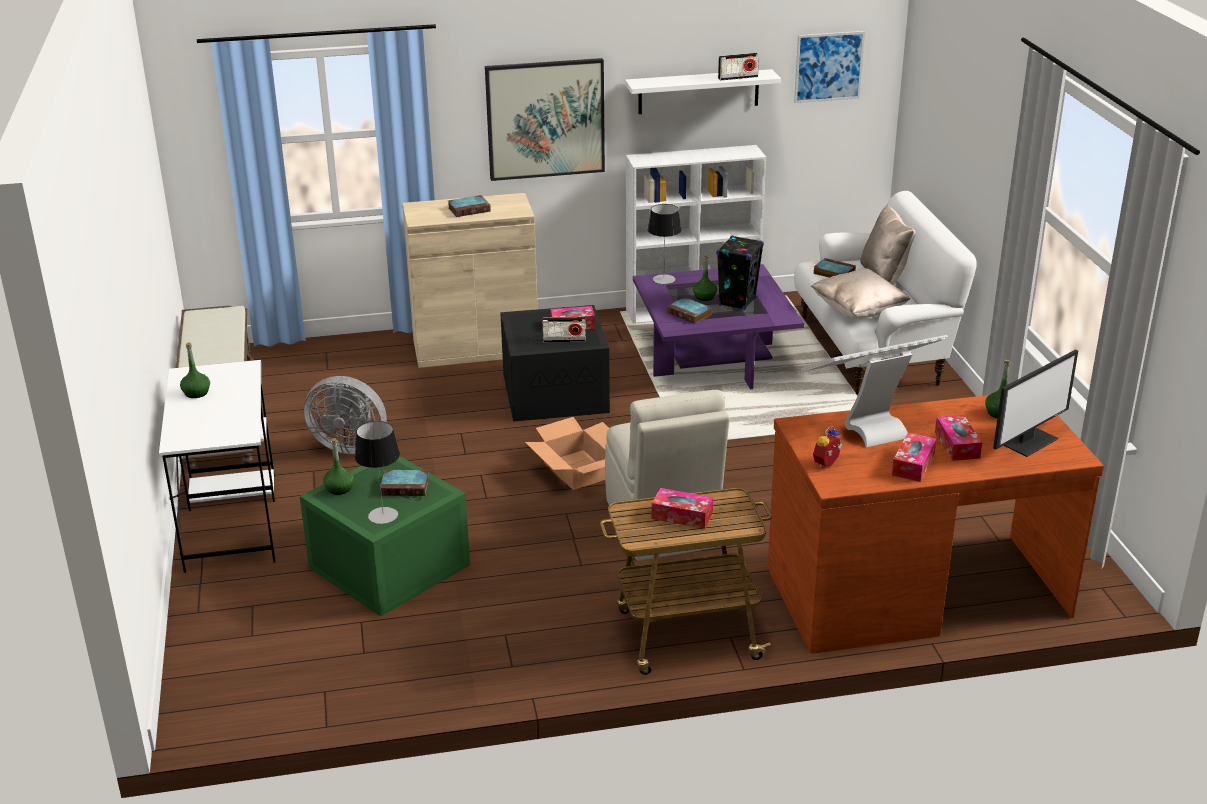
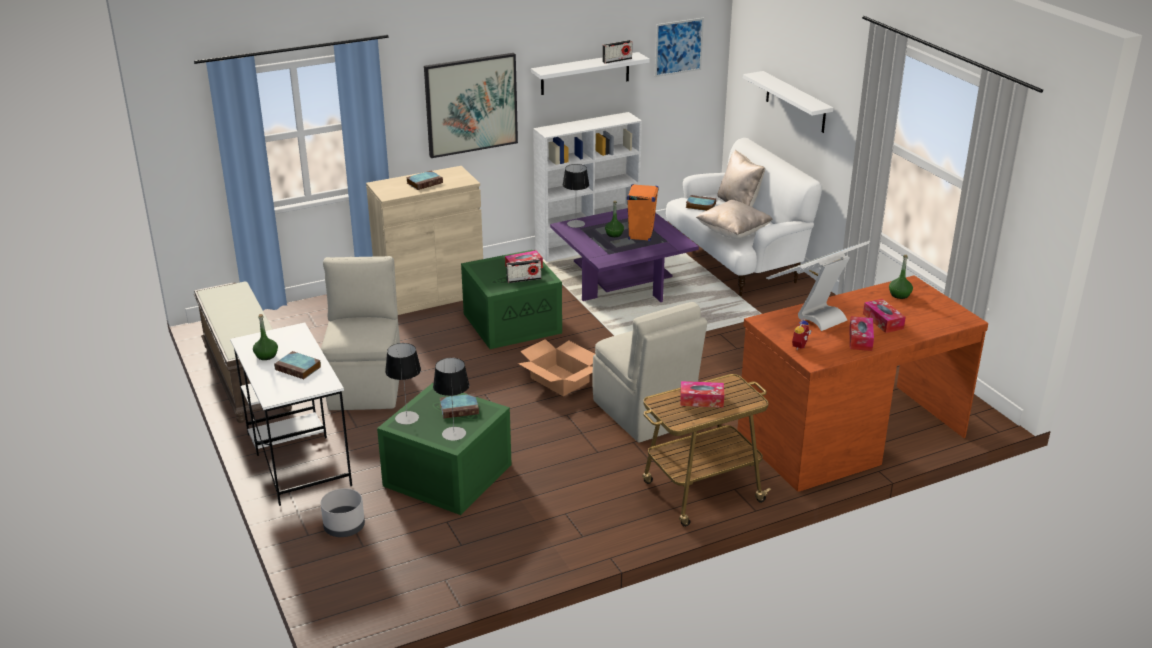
camera: 15 degrees left, 0 degrees up
grey fan [304,376,387,454] -> beige chair [321,256,400,410]
green bottle [323,438,354,495] -> table lamp [385,343,421,425]
black storage box [500,305,610,422] -> green storage box [461,250,562,349]
book [667,297,712,324] -> book moved to [274,351,321,379]
black speaker [717,235,764,310] -> orange speaker [627,184,659,241]
monitor [993,349,1078,457] -> none
none -> grey planter [321,488,365,537]
none -> white shelf [743,71,833,133]

